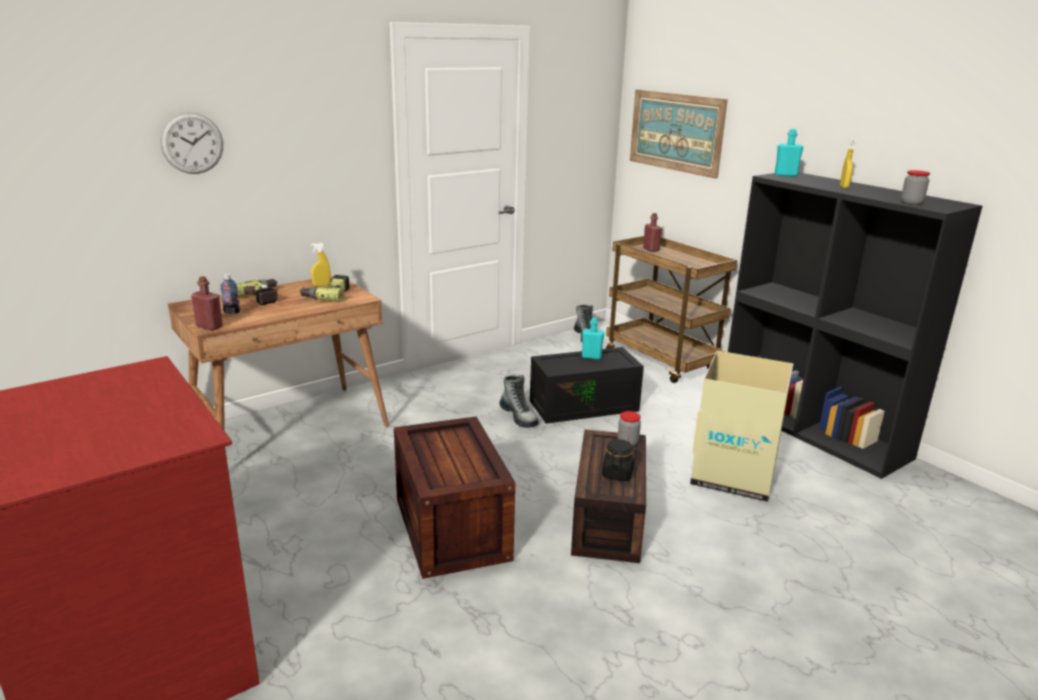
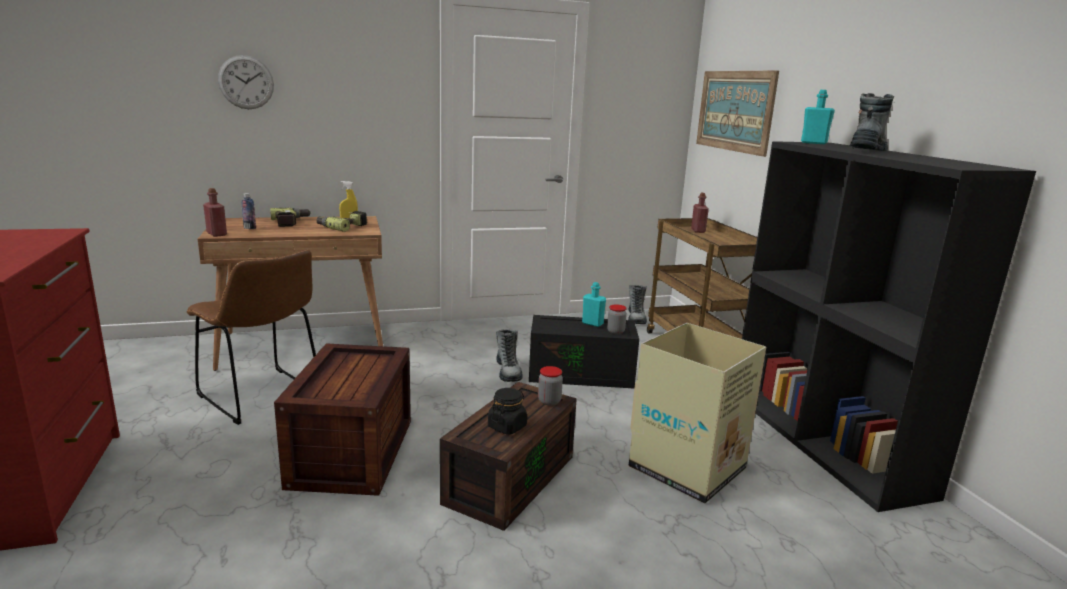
camera: 20 degrees right, 5 degrees down
yellow spray bottle [840,138,856,188] -> boot [849,93,894,151]
jar [901,170,930,205] -> jar moved to [607,304,627,334]
none -> brown chair [186,250,316,425]

